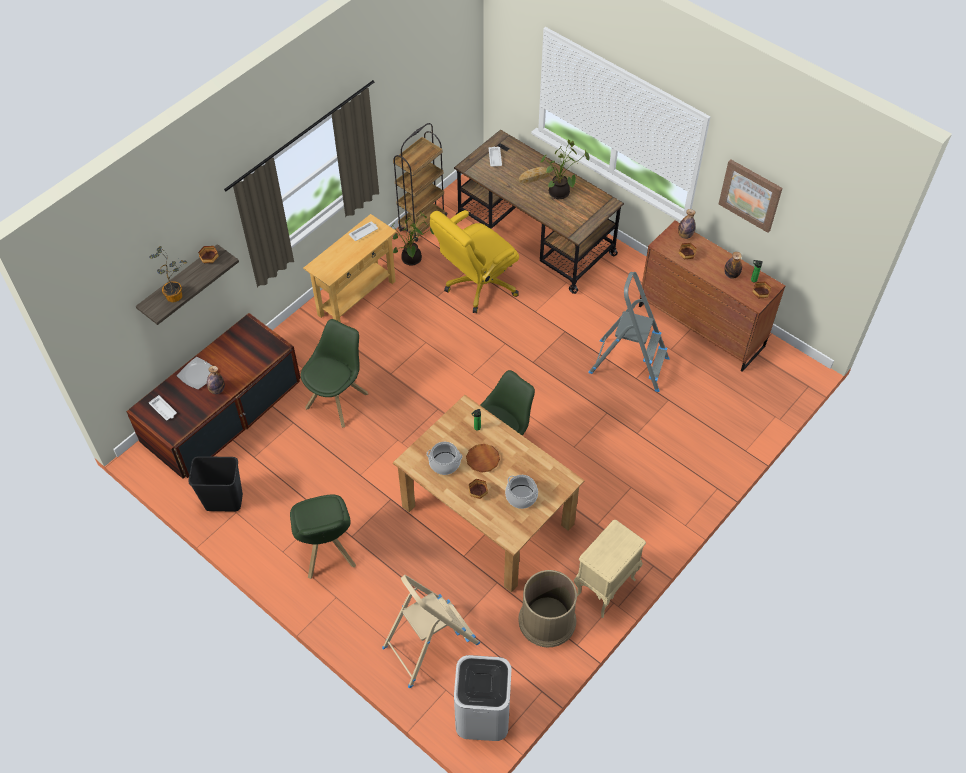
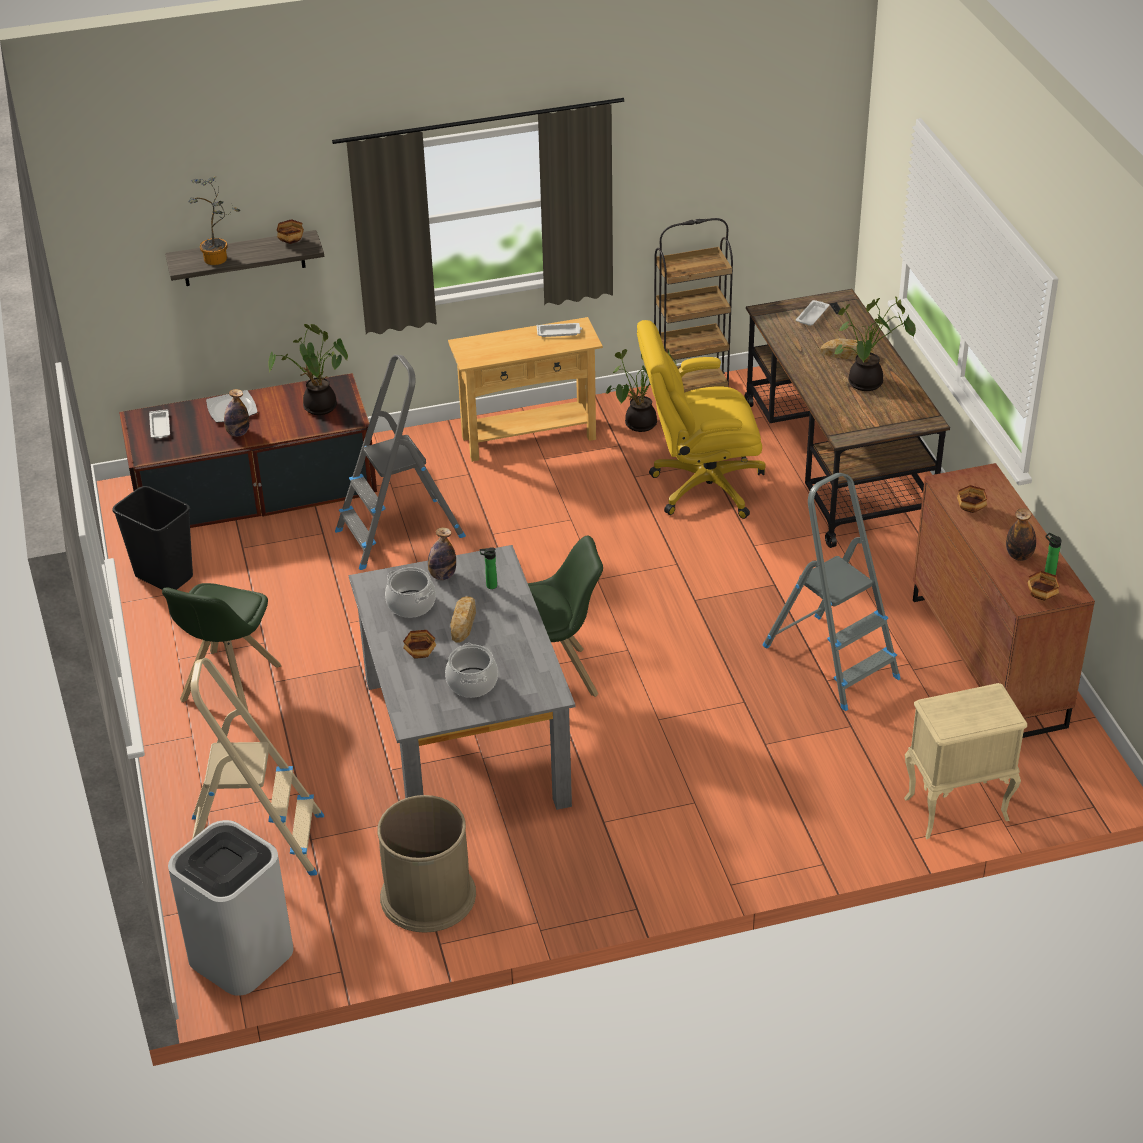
camera: 35 degrees right, 15 degrees down
green chair [301,319,368,428] -> grey step ladder [335,355,466,570]
brown dining table [393,395,585,593] -> grey dining table [349,545,575,810]
brown plate [466,444,500,473] -> bread [450,596,476,643]
beige nightstand [574,520,646,618] -> beige nightstand moved to [904,683,1027,839]
bottle [678,209,696,239] -> bottle moved to [428,527,456,580]
picture [719,159,783,233] -> none
none -> potted plant [268,324,348,415]

